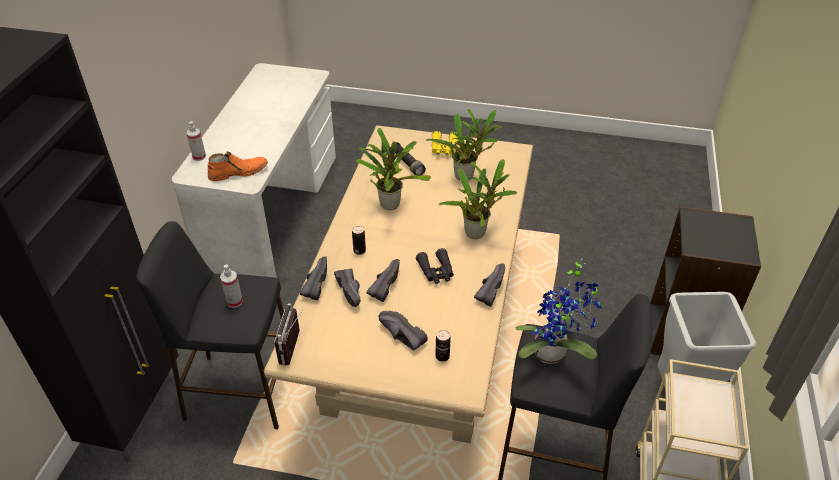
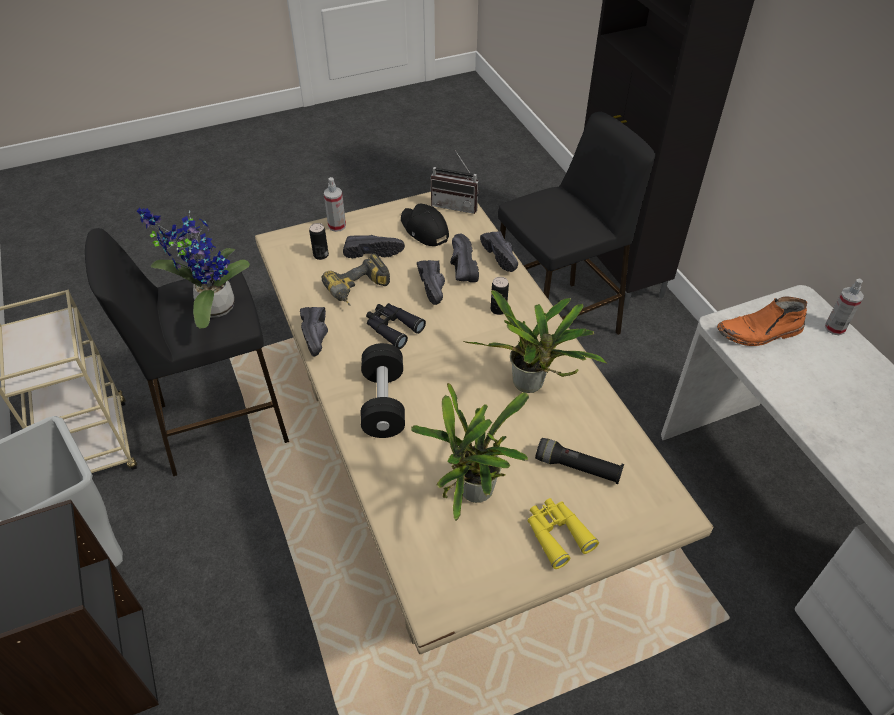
camera: 145 degrees right, 5 degrees up
orange boot [208,152,268,181] -> orange boot turned 45 degrees clockwise [717,297,807,346]
spray bottle [220,264,243,308] -> spray bottle moved to [324,177,346,232]
radio [274,303,303,366] -> radio turned 135 degrees clockwise [431,150,480,214]
black shoe [334,268,361,307] -> black shoe turned 45 degrees clockwise [450,233,479,282]
potted plant [438,159,517,239] -> black dumbbell [361,343,405,438]
none -> power drill [322,253,390,306]
none -> black cap [401,203,449,246]

